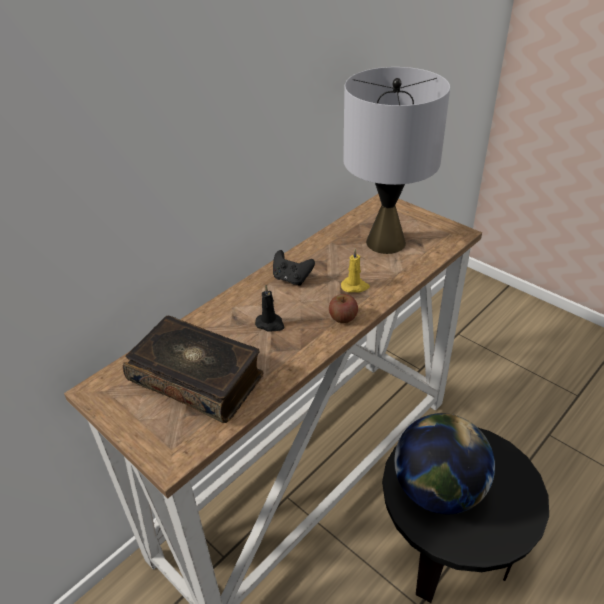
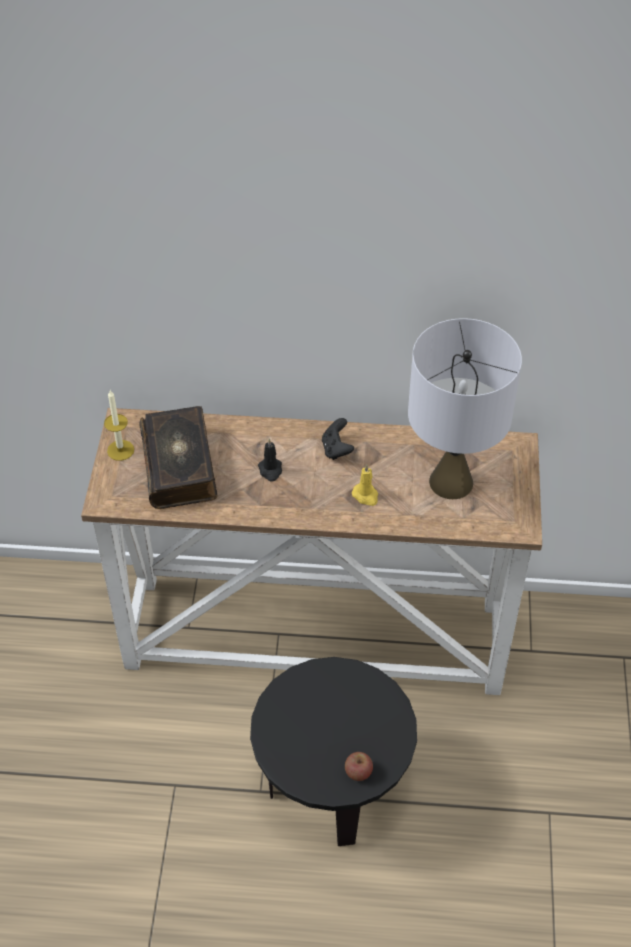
camera: 50 degrees right, 10 degrees up
apple [329,294,358,323] -> apple moved to [345,752,373,781]
globe [394,413,495,514] -> none
none -> candle [104,390,134,461]

